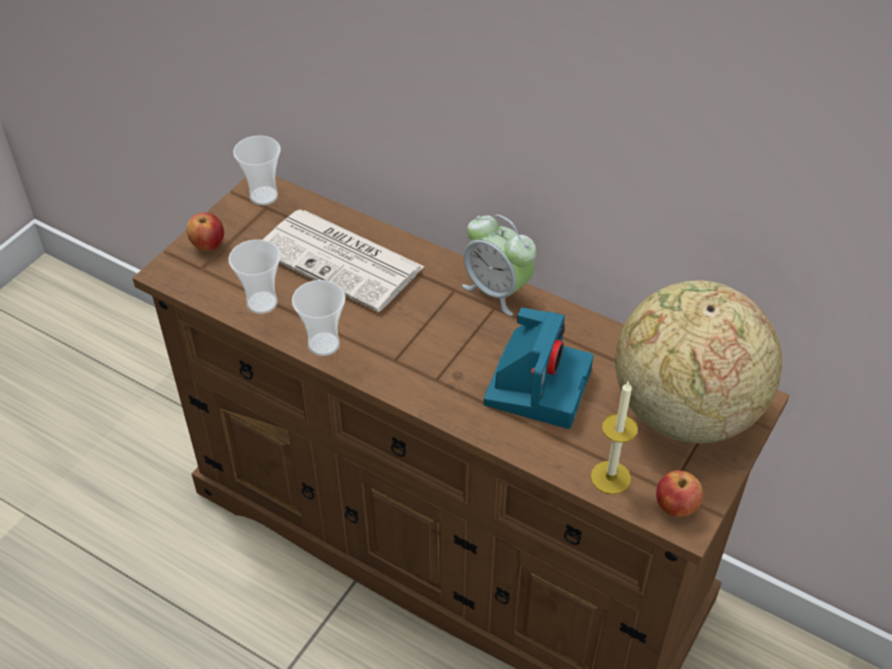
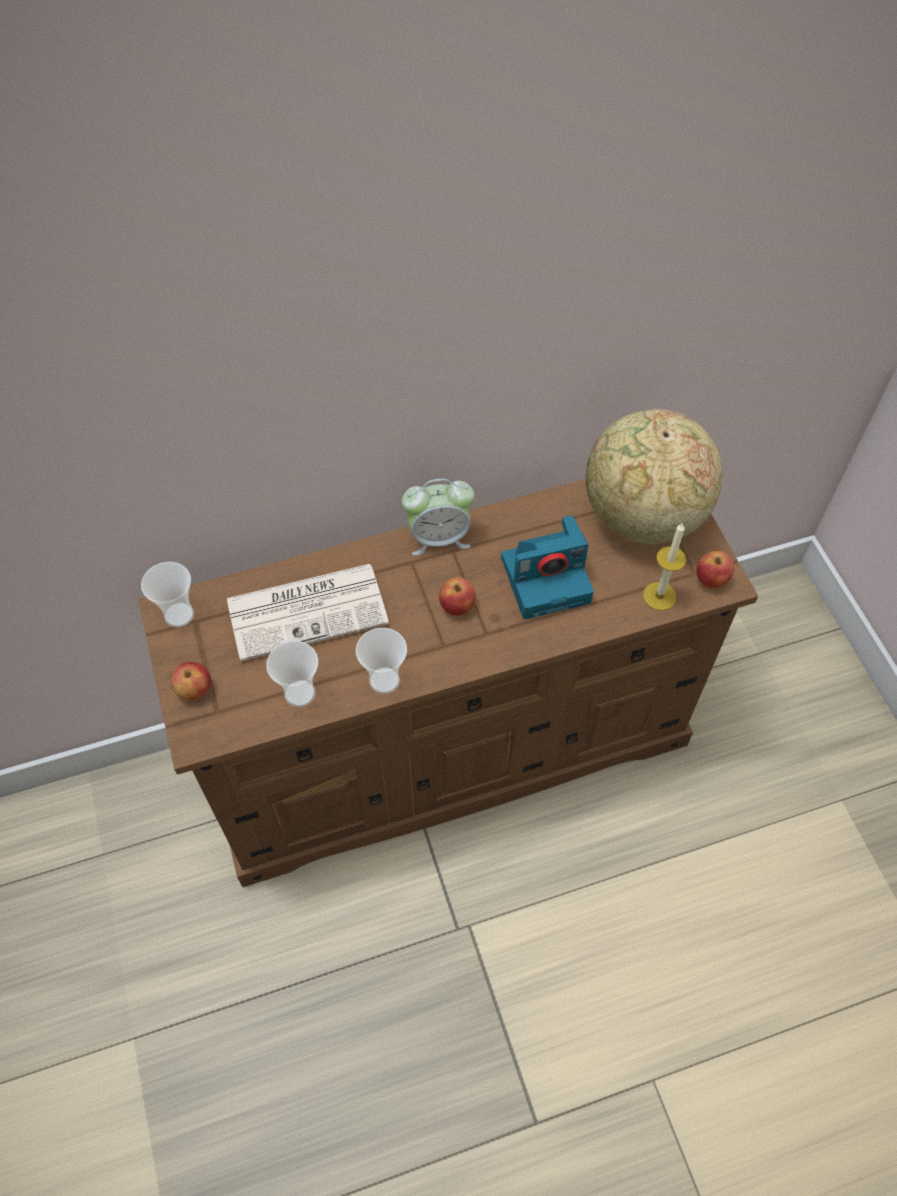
camera: 50 degrees left, 10 degrees up
camera [484,308,593,429] -> camera turned 105 degrees clockwise [501,515,594,619]
none -> apple [439,577,476,616]

